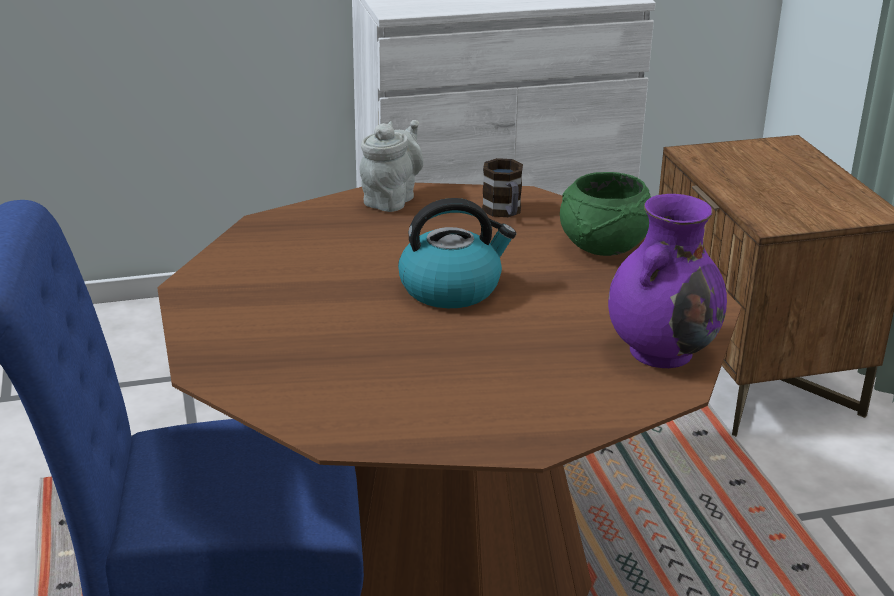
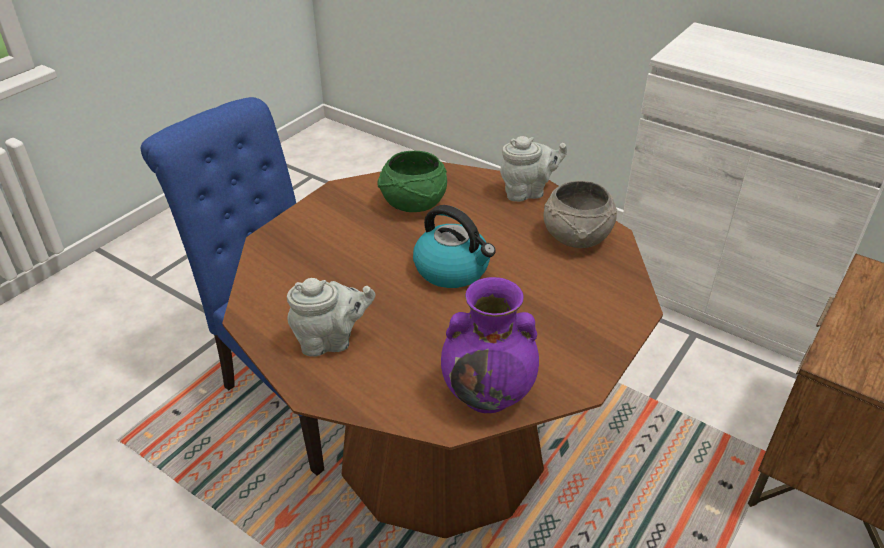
camera: 50 degrees right, 10 degrees up
mug [482,158,523,217] -> grey bowl [544,181,617,248]
green bowl [560,172,651,256] -> green bowl moved to [378,151,447,212]
none -> grey teapot [287,278,375,357]

